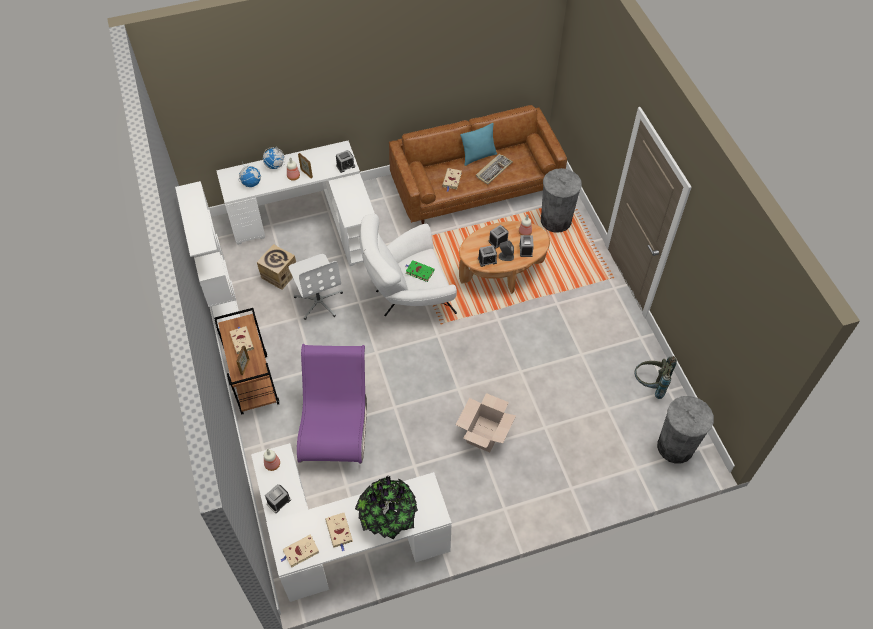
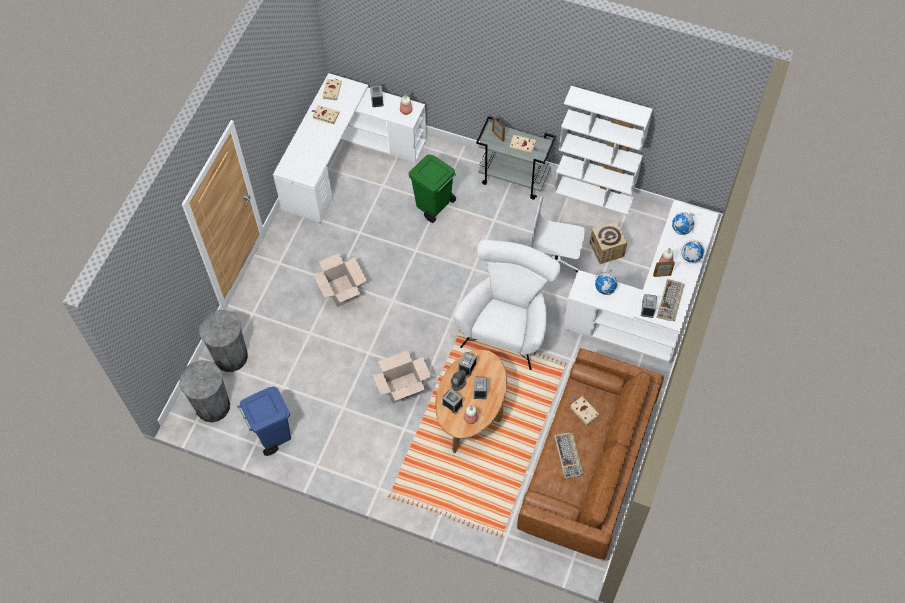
camera: 130 degrees right, 5 degrees up
brown cart [214,308,279,415] -> grey cart [476,116,556,200]
purple chair [297,344,367,464] -> green trash can [409,155,456,223]
potted plant [355,476,418,539] -> none
green book [406,260,435,282] -> none
turquoise pillow [460,123,497,166] -> none
grey trash can [541,168,582,233] -> grey trash can moved to [199,310,248,372]
grey backpack [634,356,677,399] -> blue trash can [237,387,291,456]
none -> cardboard box [373,351,431,403]
none -> globe [595,269,619,295]
none -> keyboard [657,279,685,321]

